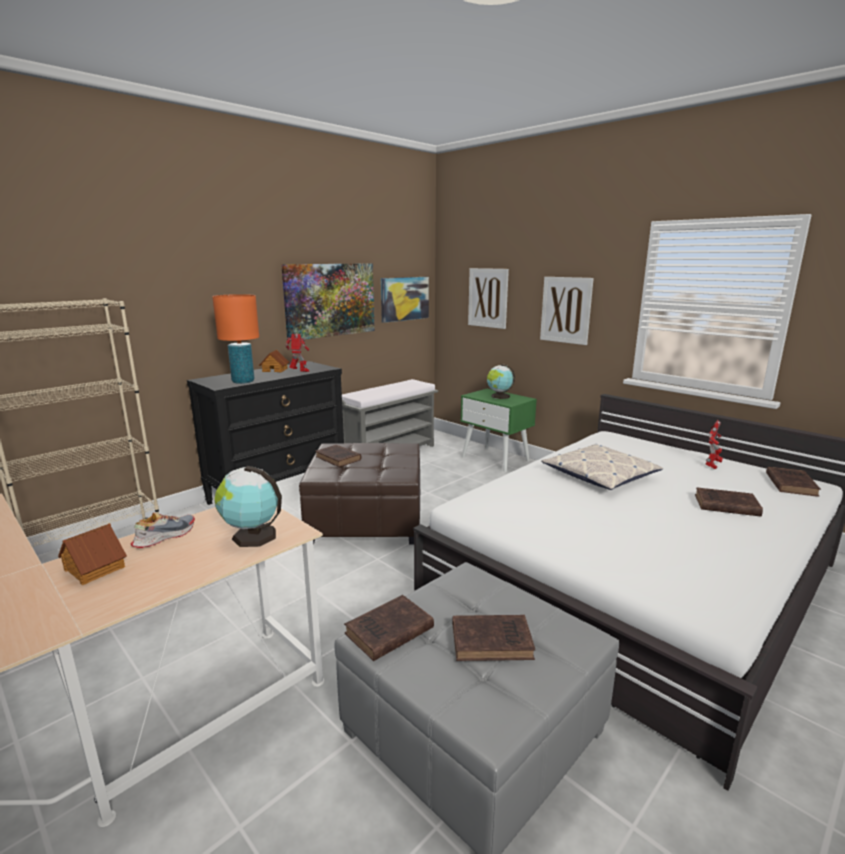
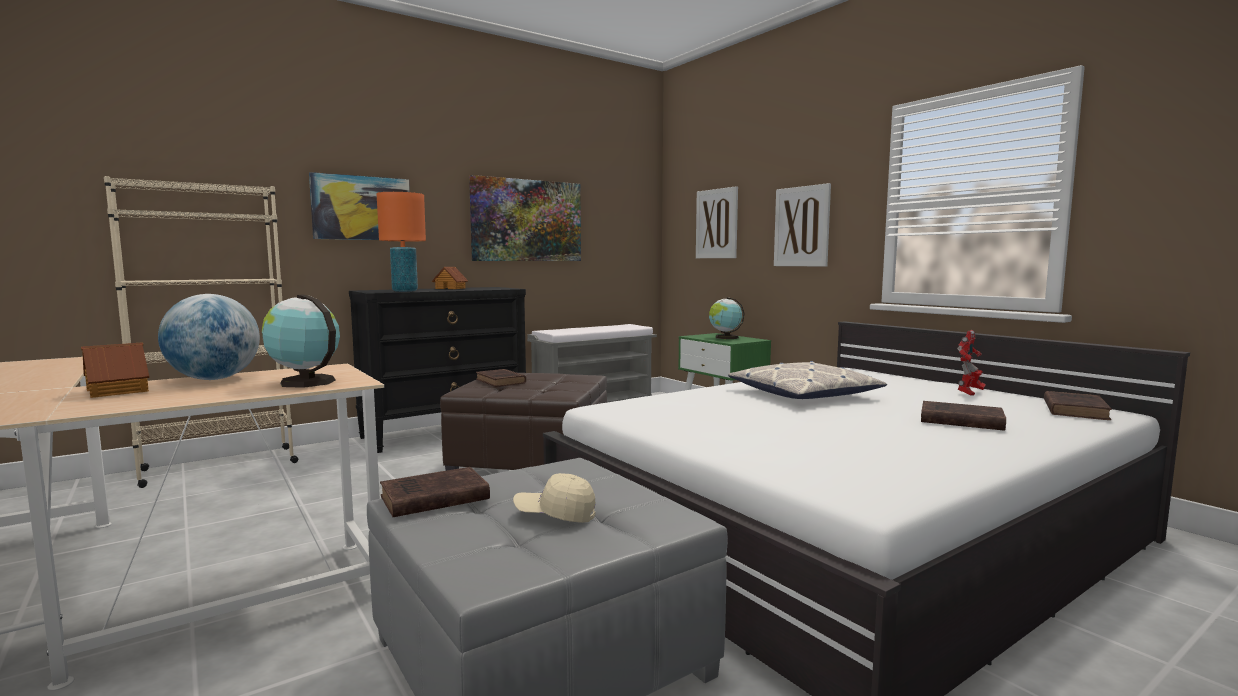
camera: 10 degrees right, 10 degrees down
shoe [130,512,195,548] -> globe [158,294,260,380]
toy robot [286,334,309,372] -> none
picture [381,277,429,323] -> picture moved to [309,172,410,240]
brown book [452,615,535,661] -> beige cap [513,473,596,523]

